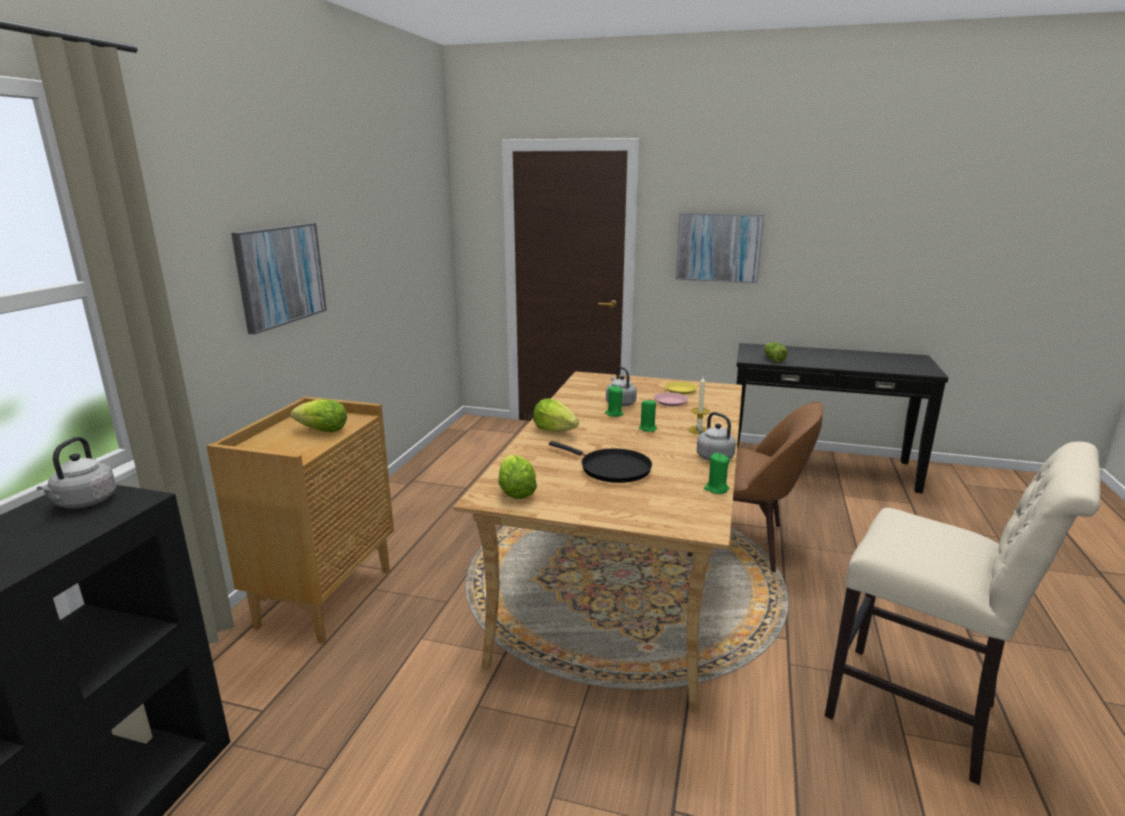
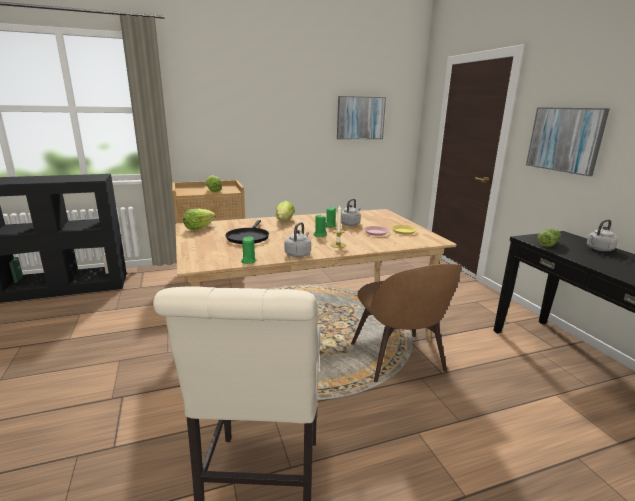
camera: 55 degrees right, 0 degrees up
grey kettle [37,437,116,509] -> grey kettle moved to [587,219,618,251]
picture [231,223,327,334] -> picture moved to [337,96,386,139]

